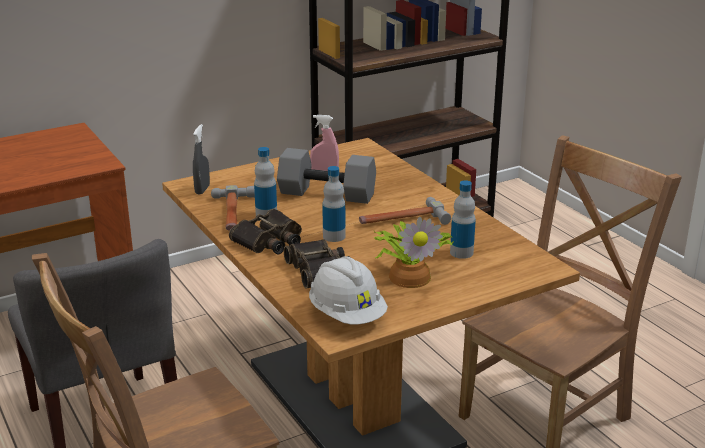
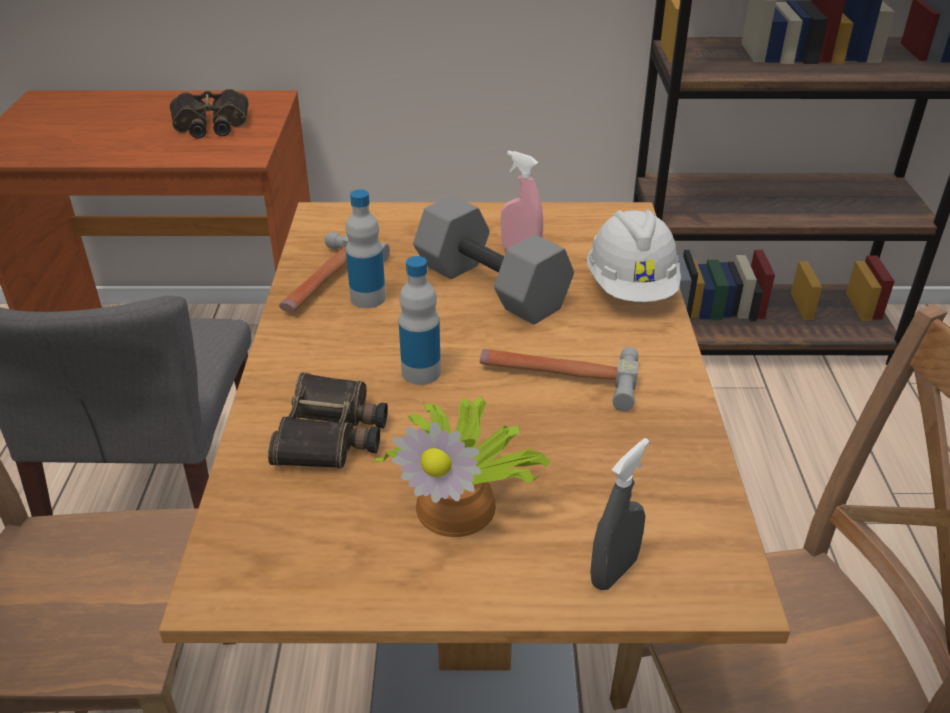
camera: 30 degrees right, 10 degrees up
grey spray bottle [193,124,210,194] -> grey spray bottle moved to [590,438,650,590]
binoculars [229,209,302,254] -> binoculars moved to [170,89,249,139]
white hard hat [309,256,388,325] -> white hard hat moved to [587,210,681,302]
bottle [450,180,476,259] -> none

